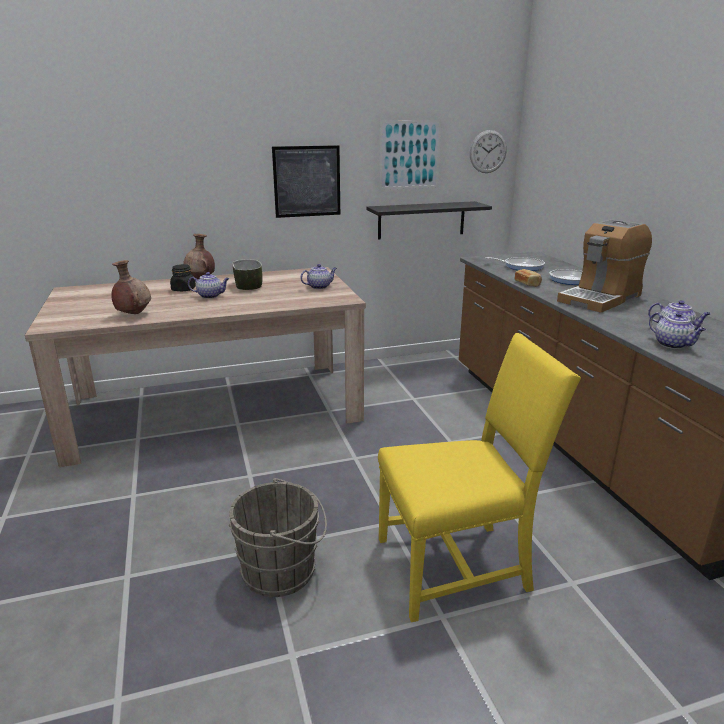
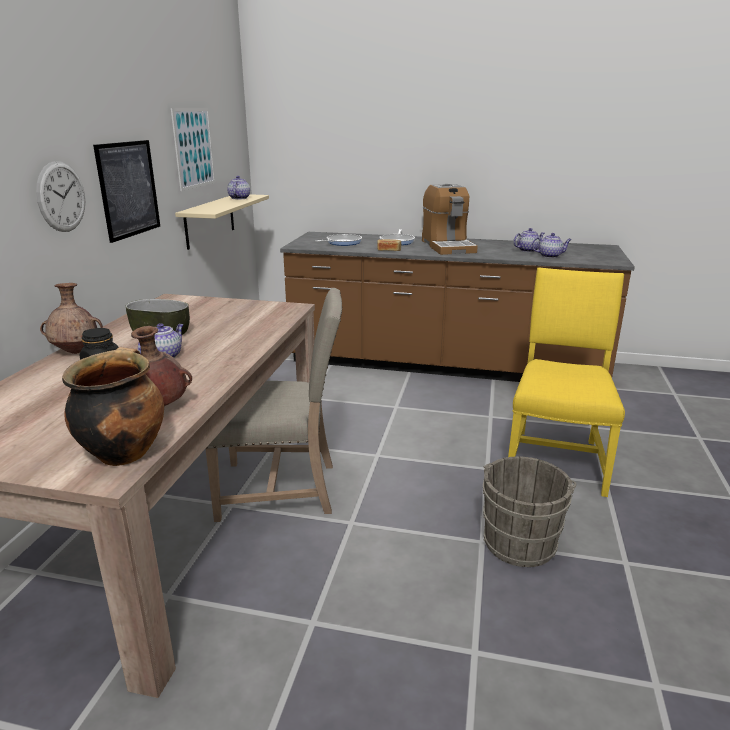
camera: 60 degrees left, 0 degrees up
teapot [300,264,337,289] -> teapot moved to [227,176,250,199]
black shelf [366,201,492,240] -> beige shelf [175,194,269,250]
wall clock [470,130,507,173] -> wall clock moved to [36,161,85,232]
none -> cooking pot [62,347,164,466]
none -> beige chair [206,288,342,522]

